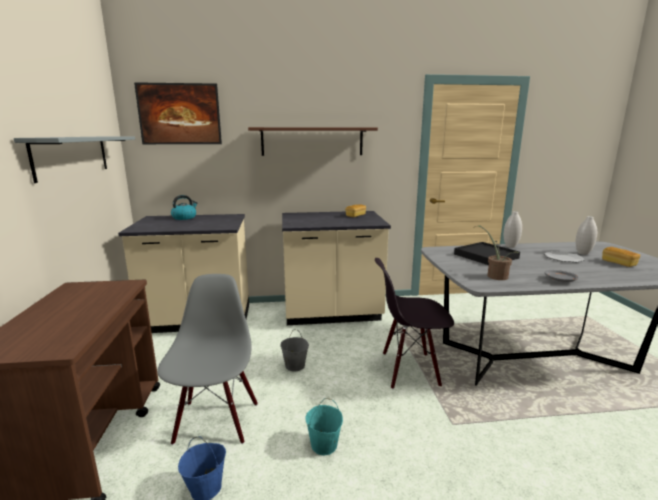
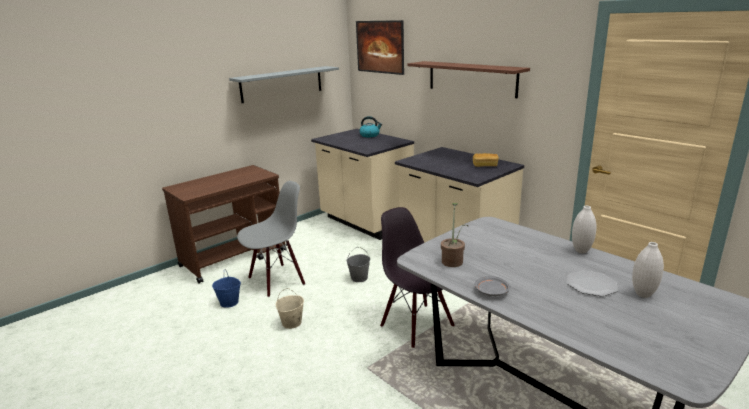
camera: 55 degrees right, 5 degrees up
turquoise bucket [305,398,343,455] -> beige bucket [276,288,304,329]
black tray [454,242,520,265] -> none
bread [602,247,640,267] -> none

